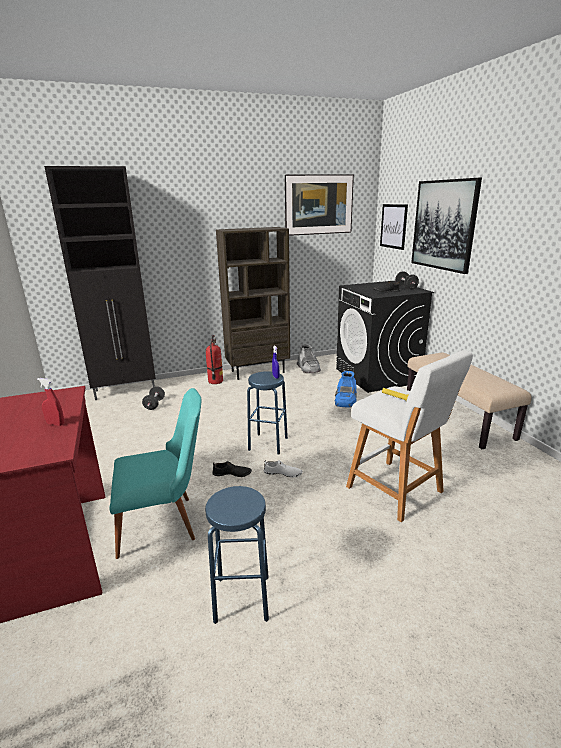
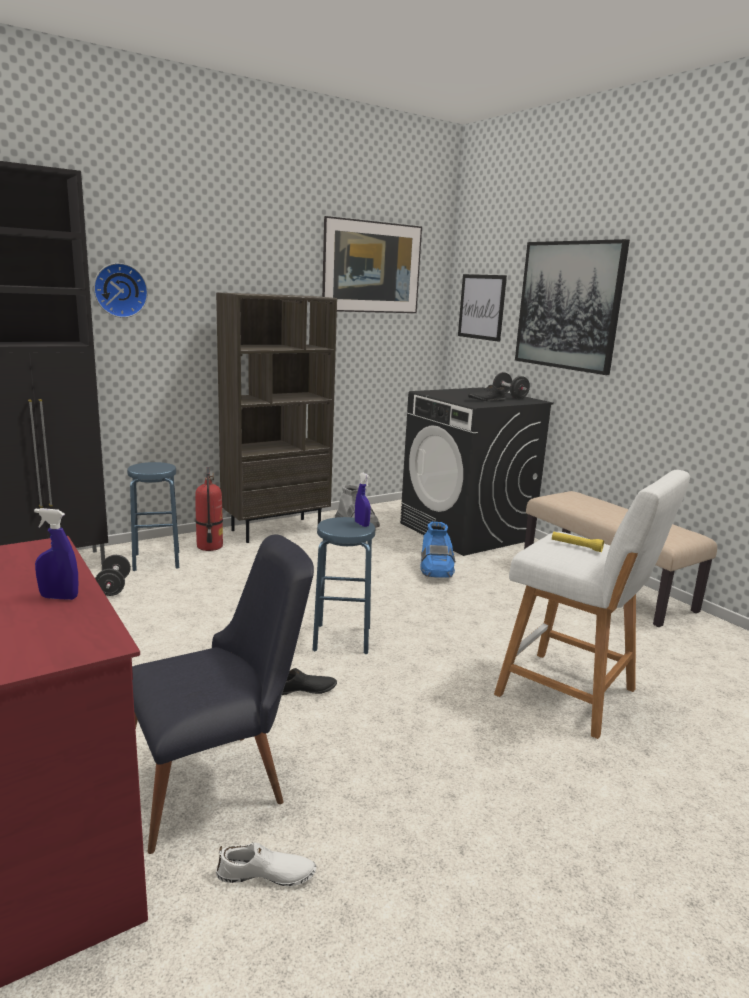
camera: 15 degrees left, 5 degrees down
red spray bottle [37,378,64,426] -> blue spray bottle [34,508,78,600]
turquoise chair [109,388,202,559] -> black chair [132,535,314,854]
blue stool [205,486,269,624] -> blue stool moved to [127,462,179,571]
white shoe [264,460,303,478] -> white shoe moved to [216,843,316,886]
none -> wall clock [93,263,148,318]

